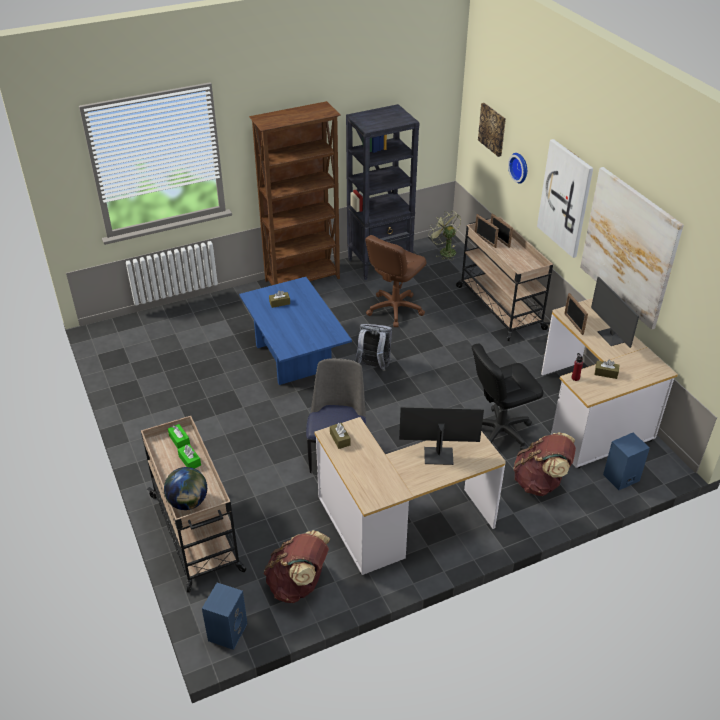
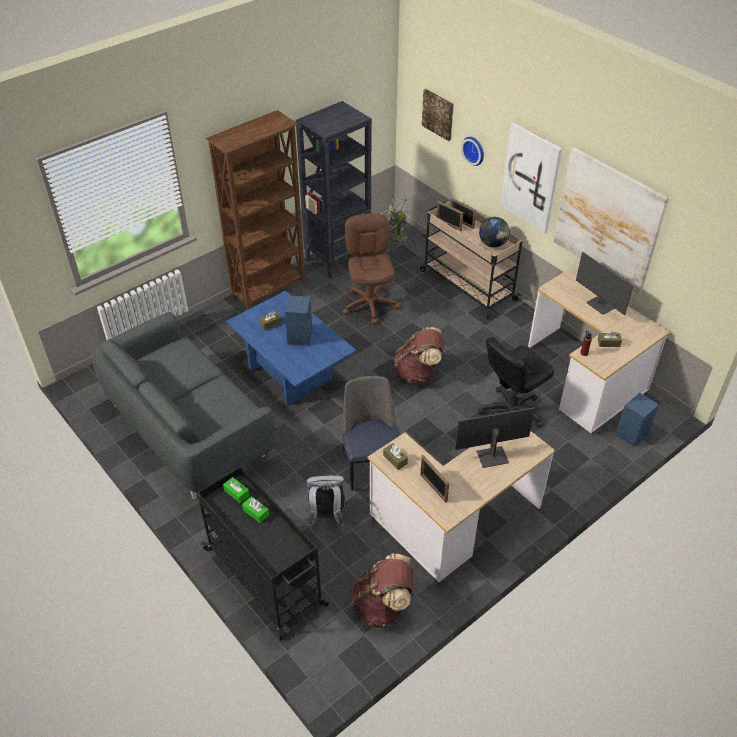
camera: 15 degrees left, 5 degrees up
beige cart [141,416,246,593] -> black cart [197,466,329,640]
globe [164,467,207,510] -> globe moved to [479,217,510,247]
blue speaker [202,583,247,650] -> blue speaker moved to [285,296,312,346]
grey backpack [355,324,392,371] -> grey backpack moved to [305,476,348,528]
brown office chair [365,235,426,327] -> brown office chair turned 150 degrees clockwise [343,213,400,324]
brown backpack [513,432,576,496] -> brown backpack moved to [395,327,444,384]
picture frame [564,293,588,335] -> picture frame moved to [420,455,449,503]
none -> grey sofa [93,312,276,499]

